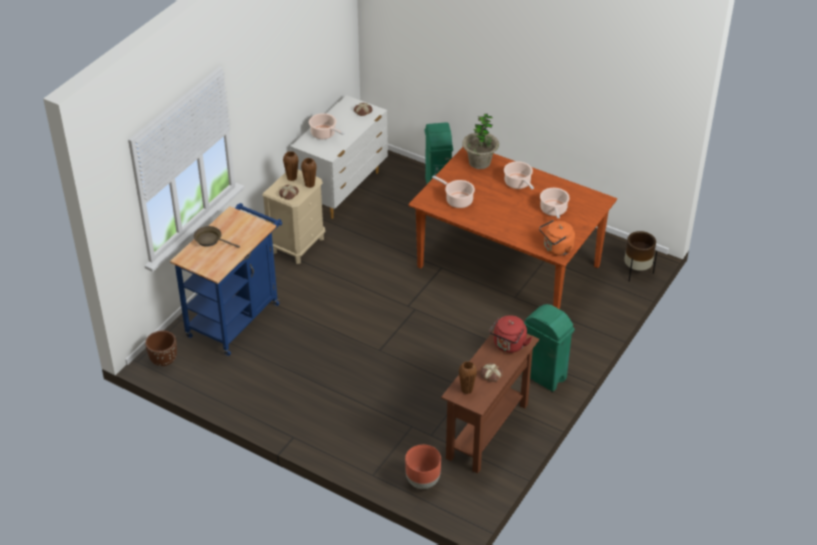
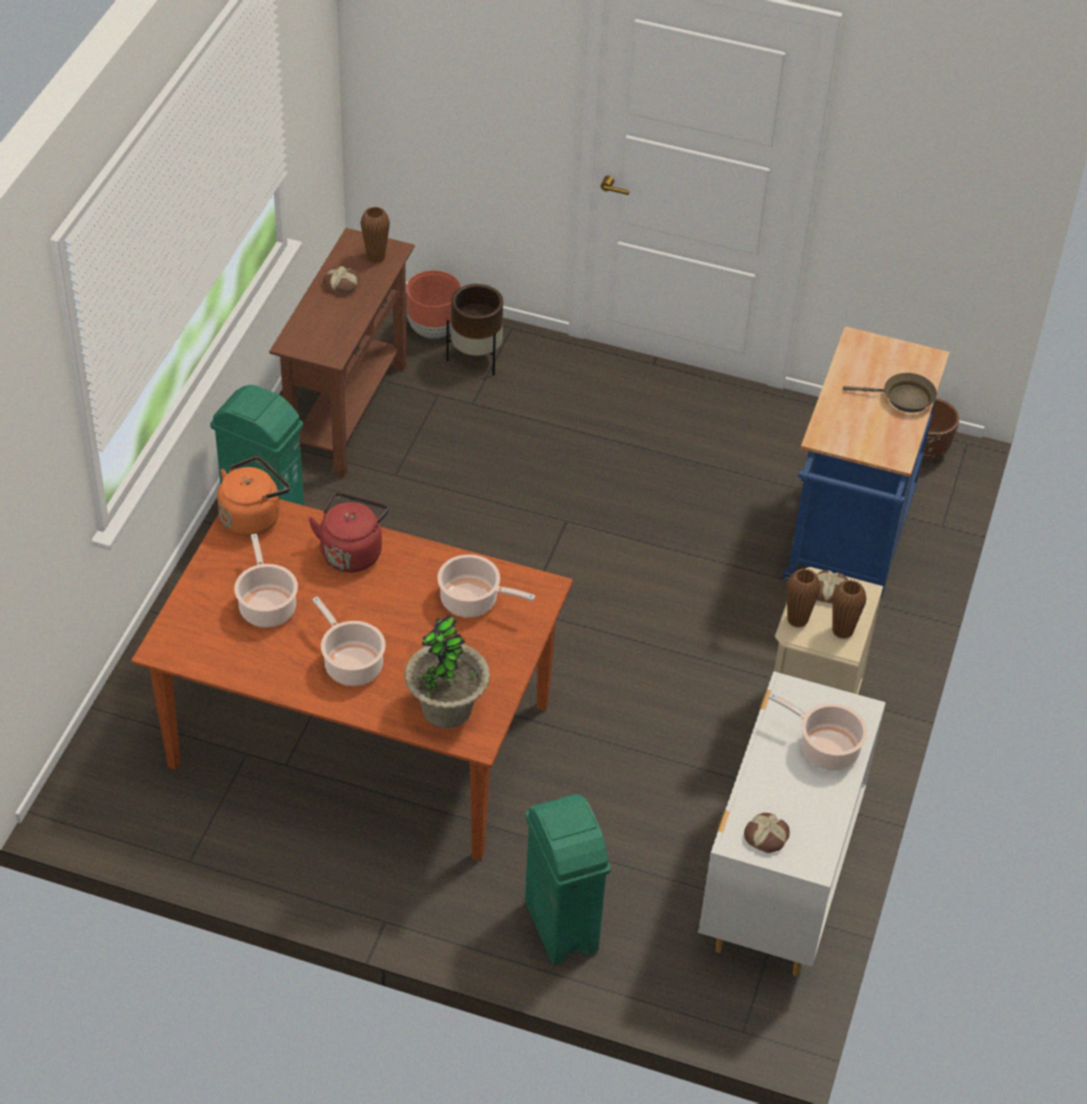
camera: 165 degrees right, 5 degrees up
red kettle [489,315,532,353] -> red kettle moved to [308,493,389,572]
brown planter [624,231,657,282] -> brown planter moved to [447,284,503,376]

